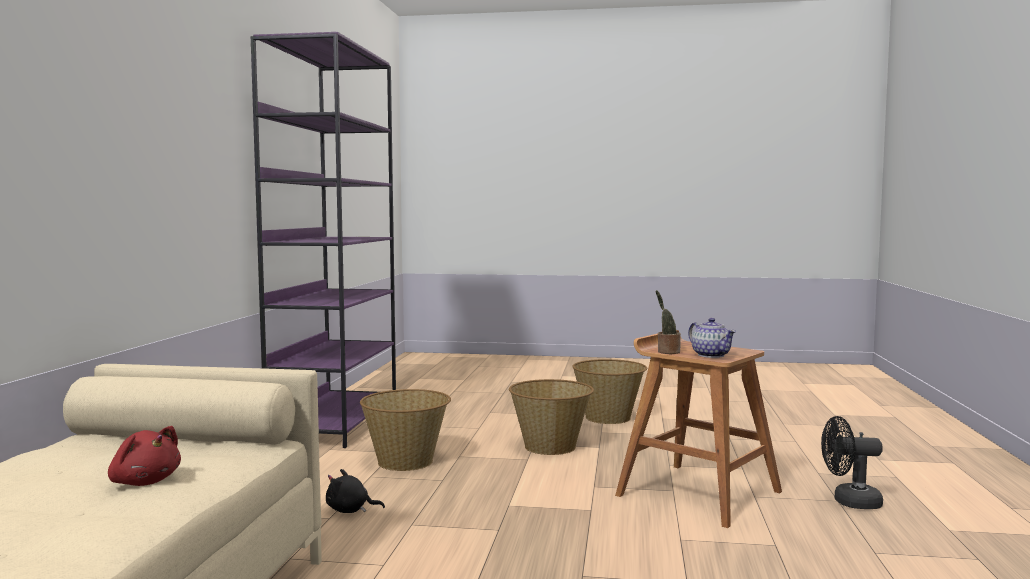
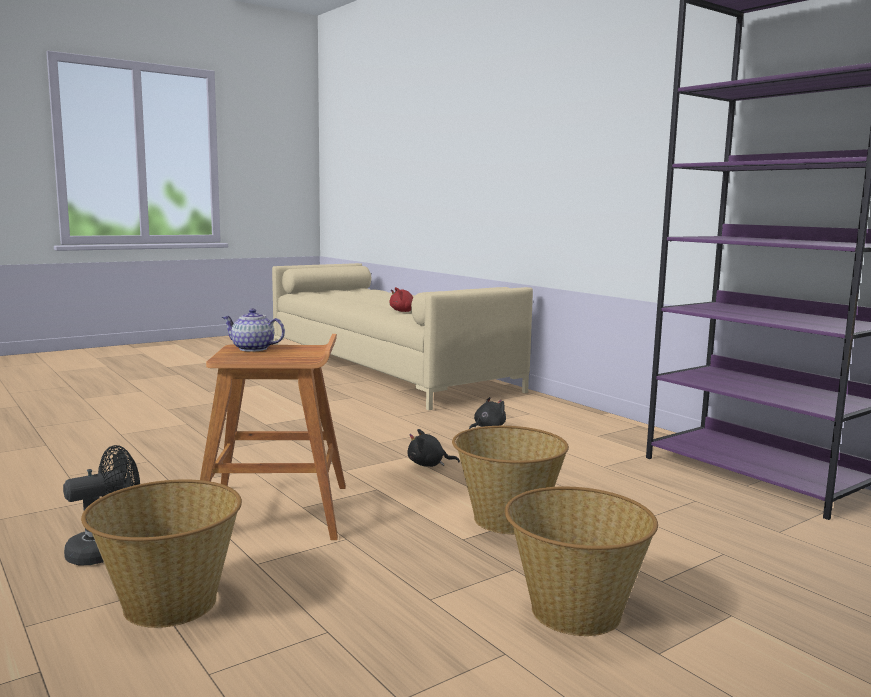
camera: 135 degrees right, 5 degrees up
basket [360,389,451,471] -> basket moved to [81,480,242,628]
potted plant [656,290,681,354] -> none
none -> black plush toy [408,429,460,467]

